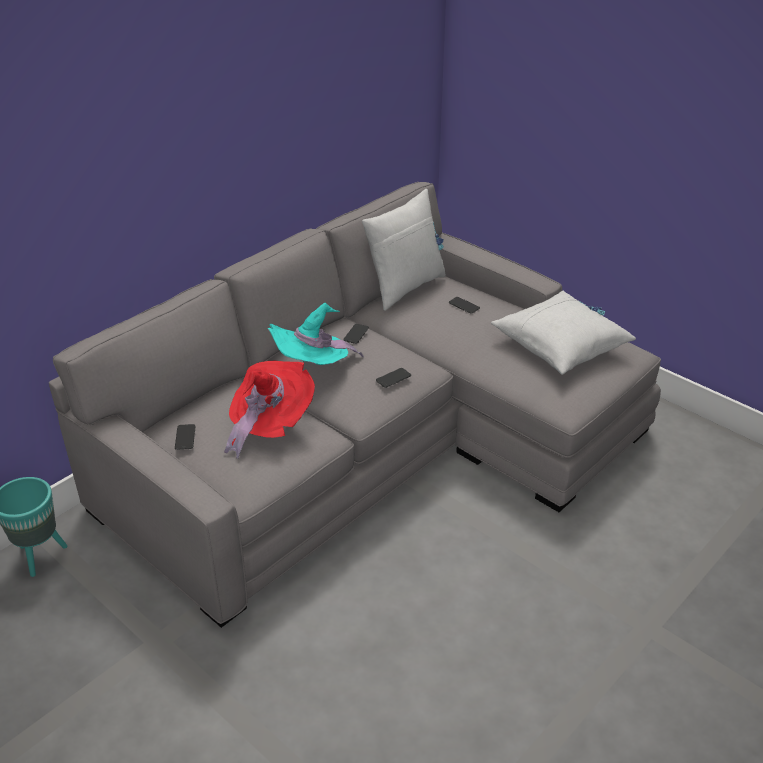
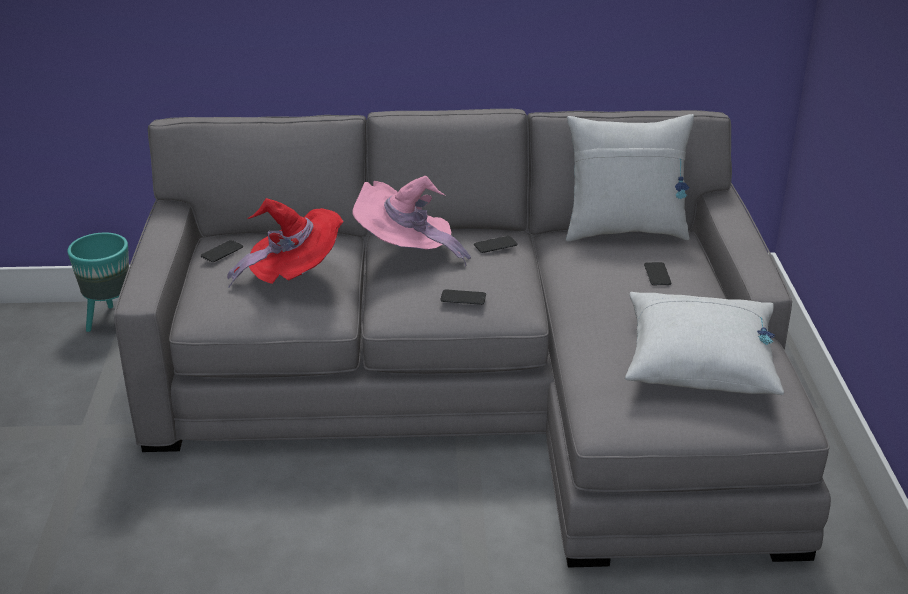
camera: 45 degrees right, 5 degrees down
turquoise hat [268,303,364,365] -> pink hat [352,176,471,267]

